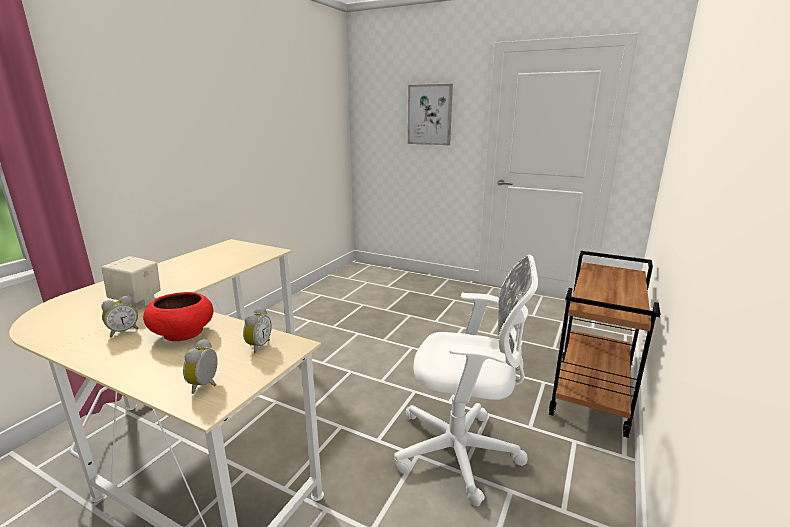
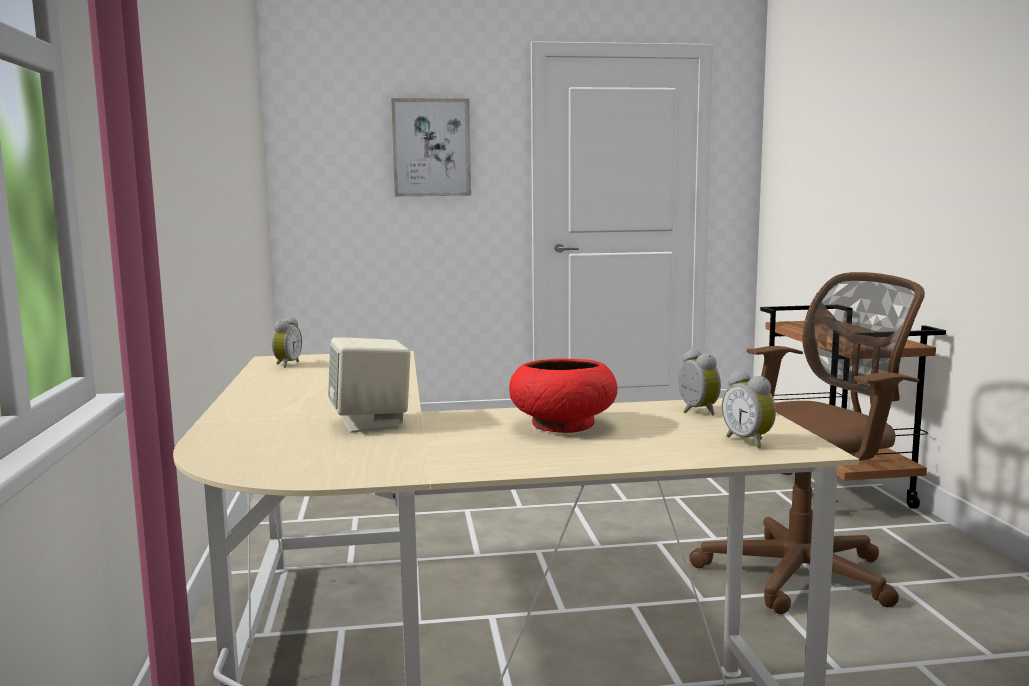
camera: 35 degrees left, 10 degrees down
alarm clock [101,296,139,337] -> alarm clock moved to [272,317,302,368]
white office chair [394,255,538,506] -> brown office chair [689,272,925,614]

